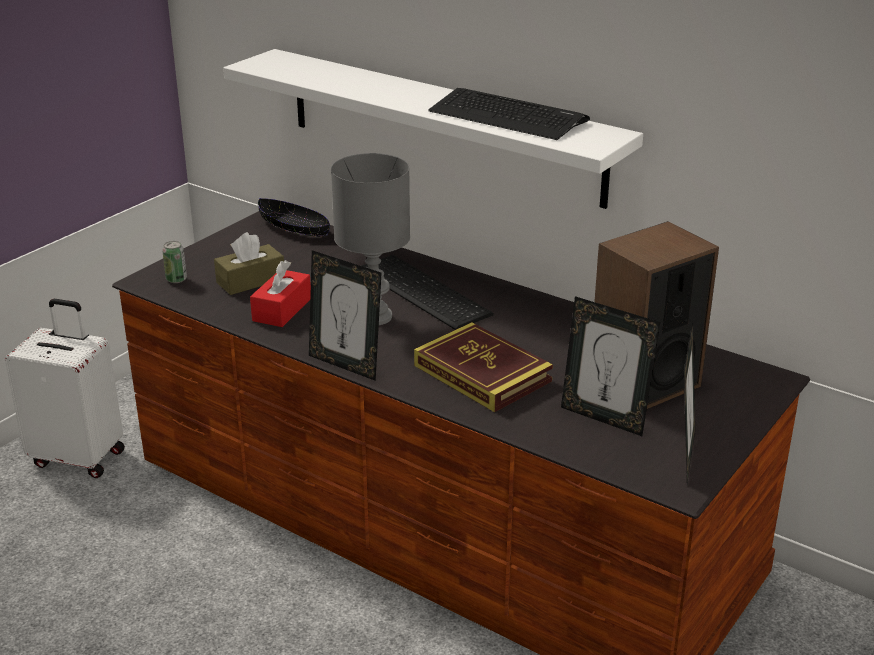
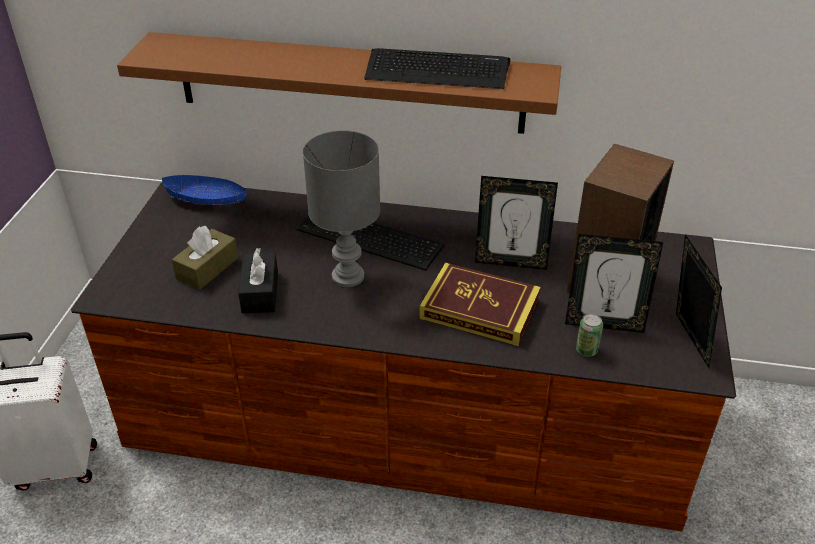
camera: 25 degrees left, 10 degrees up
can [162,241,187,283] -> can moved to [576,313,603,357]
white shelf [223,49,643,209] -> brown shelf [117,32,561,134]
red tissue box [250,260,311,327] -> black tissue box [238,248,278,313]
black bowl [258,198,330,237] -> blue bowl [162,175,247,205]
picture frame [309,250,381,381] -> picture frame moved to [475,176,558,270]

